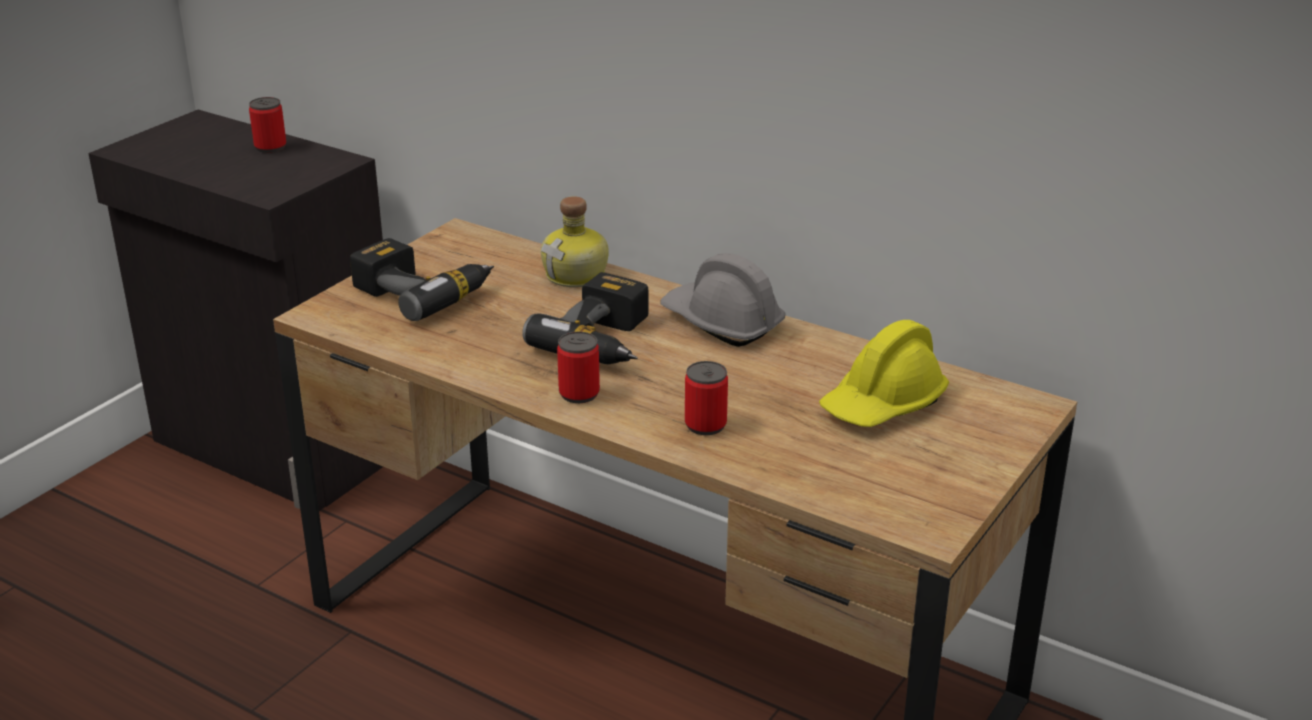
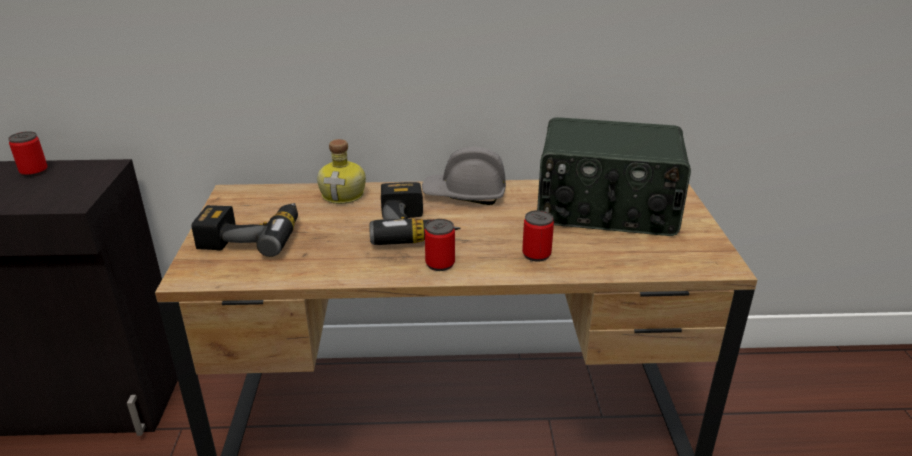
camera: 35 degrees left, 0 degrees up
yellow hard hat [819,320,949,427] -> radio [537,117,691,236]

